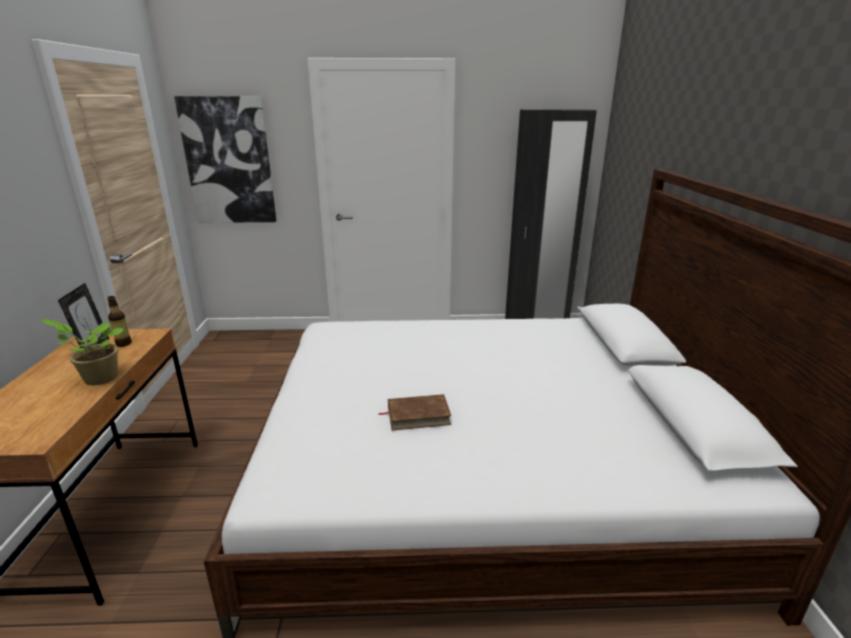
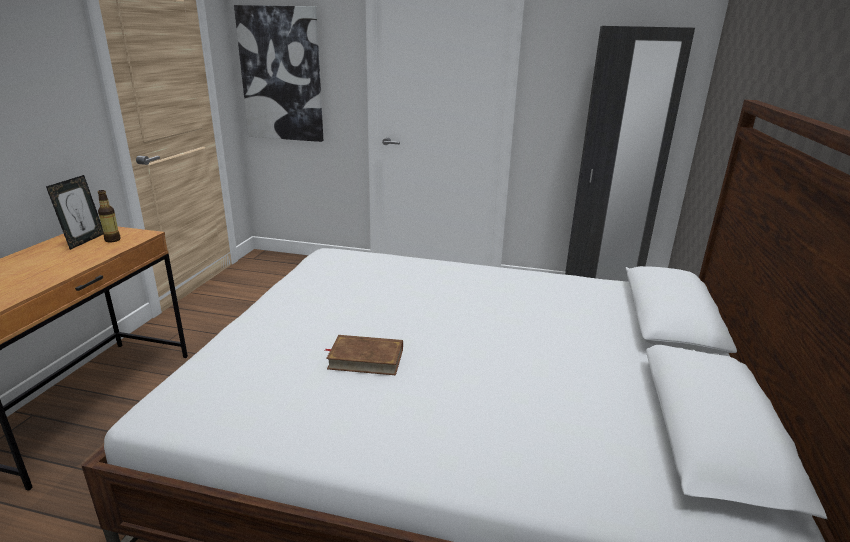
camera: 15 degrees right, 0 degrees up
potted plant [40,319,124,385] -> none

